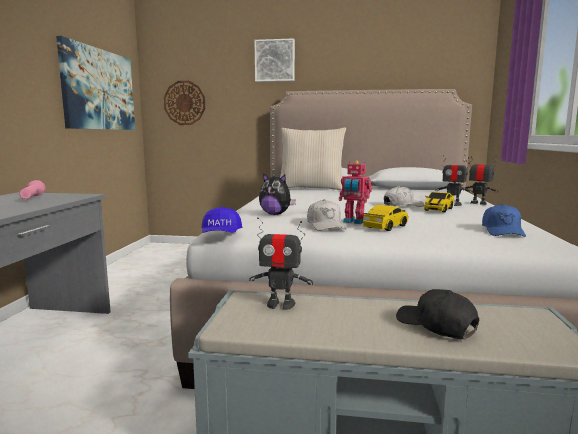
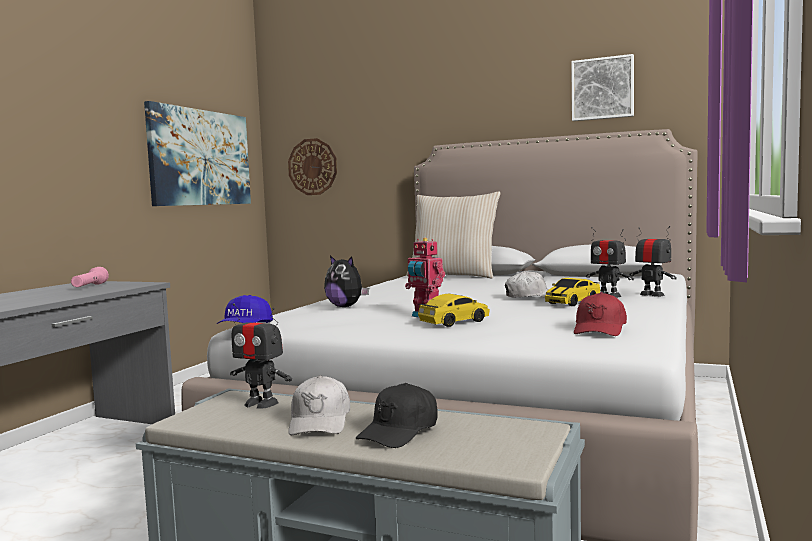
camera: 15 degrees right, 5 degrees down
picture [255,38,295,82] -> picture moved to [571,54,634,121]
white cap [307,199,346,231] -> white cap moved to [288,375,350,435]
black cap [396,289,479,339] -> black cap turned 120 degrees counterclockwise [355,383,438,448]
blue cap [482,204,526,237] -> red cap [574,292,627,336]

